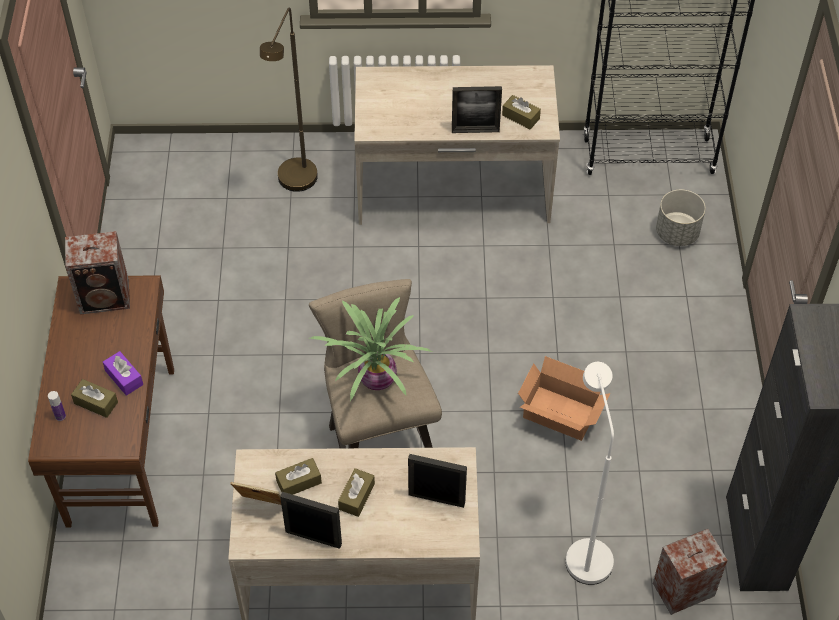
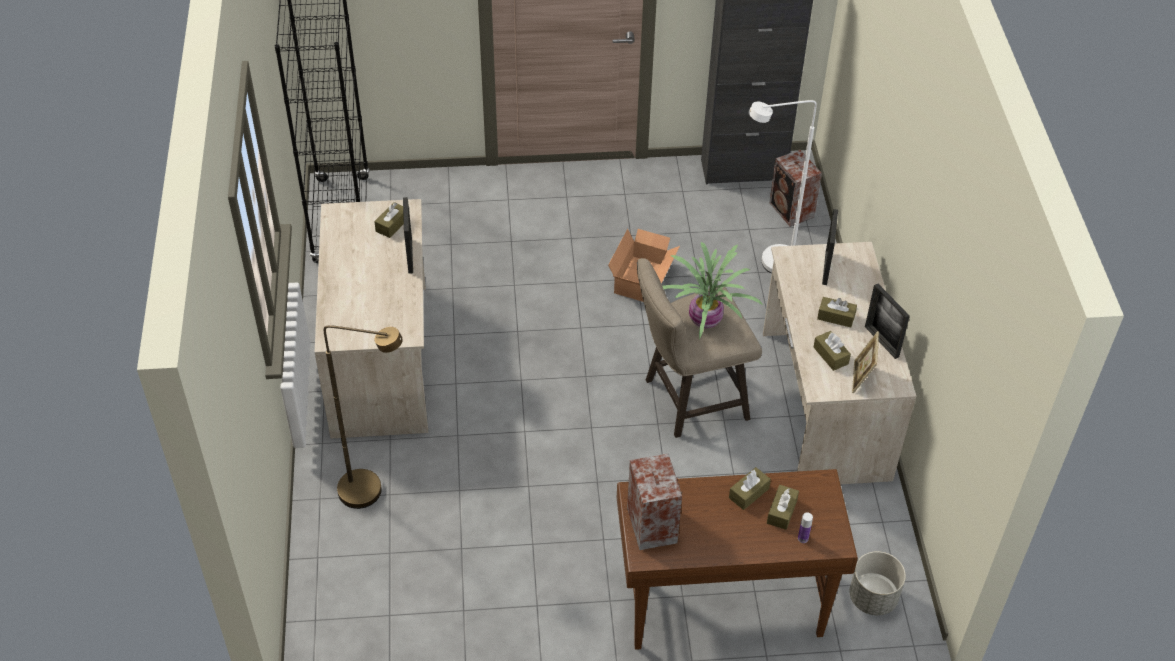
camera: 95 degrees left, 5 degrees down
purple tissue box [103,351,143,396] -> brown tissue box [729,467,771,510]
picture frame [280,492,342,549] -> picture frame turned 45 degrees counterclockwise [865,284,910,359]
grey planter [656,190,705,246] -> grey planter moved to [849,551,906,615]

